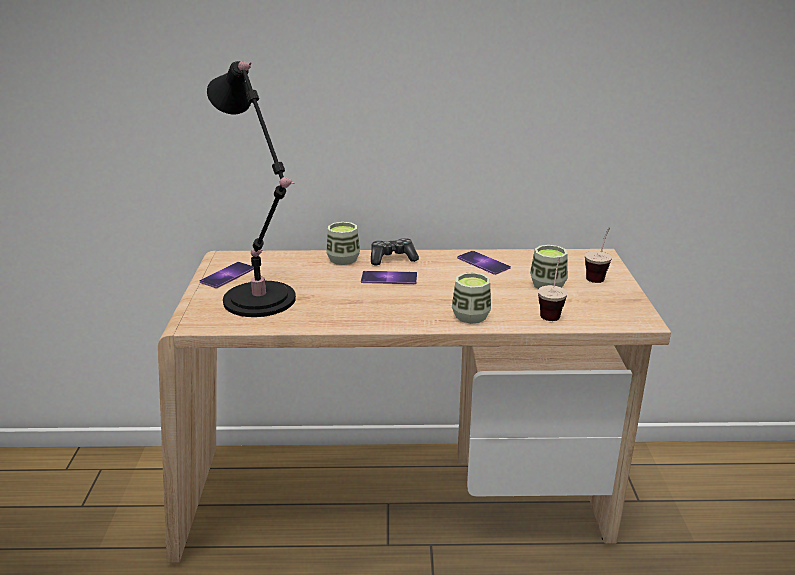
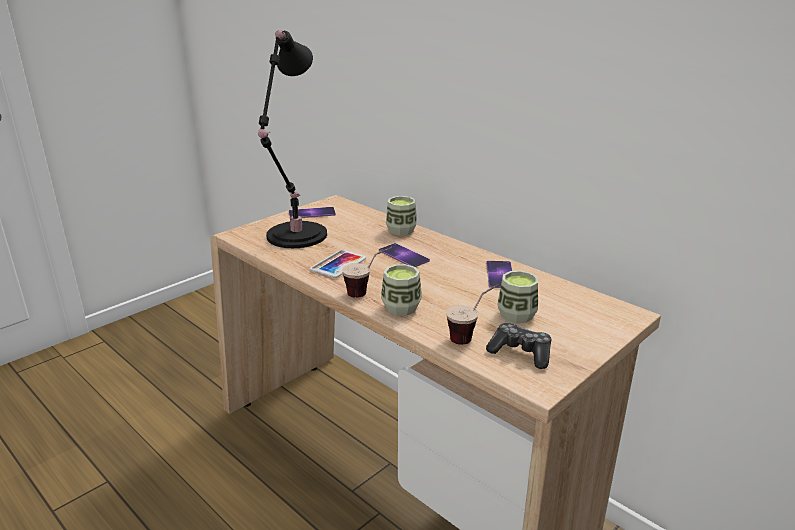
camera: 45 degrees right, 0 degrees up
game controller [371,238,419,265] -> game controller moved to [486,323,551,369]
cup [585,228,612,283] -> cup moved to [342,247,392,298]
none -> phone [310,250,366,278]

